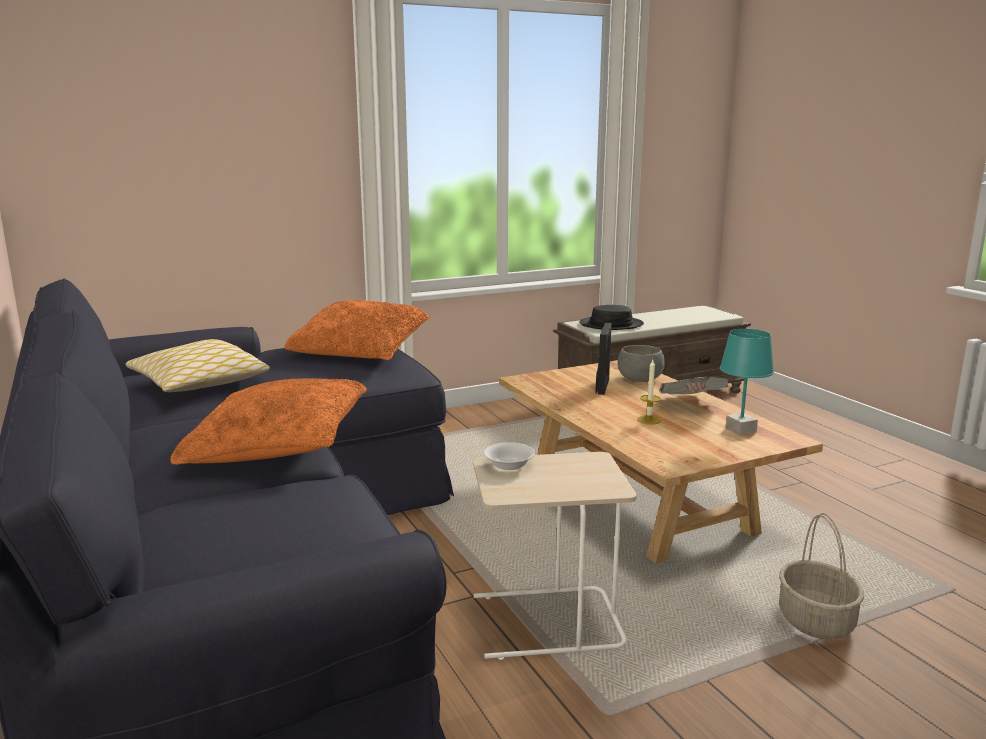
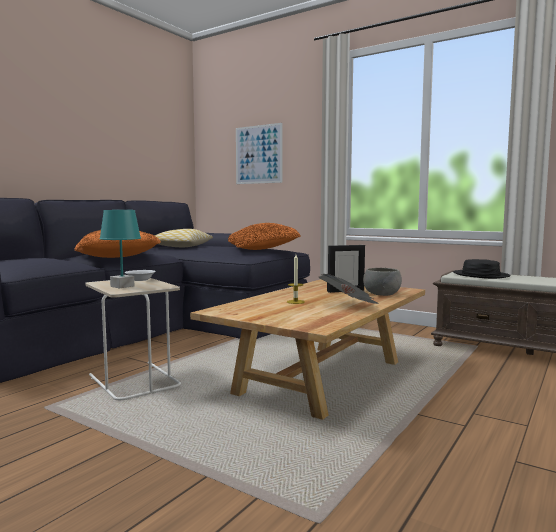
camera: 60 degrees right, 10 degrees down
turquoise table lamp [720,329,774,435] -> turquoise table lamp moved to [100,210,141,289]
basket [779,513,864,640] -> none
none -> picture [236,123,282,184]

